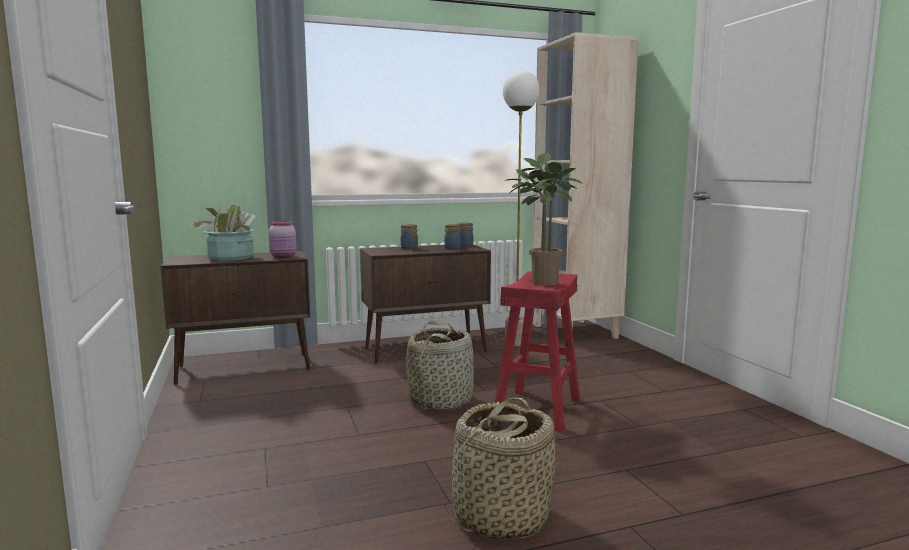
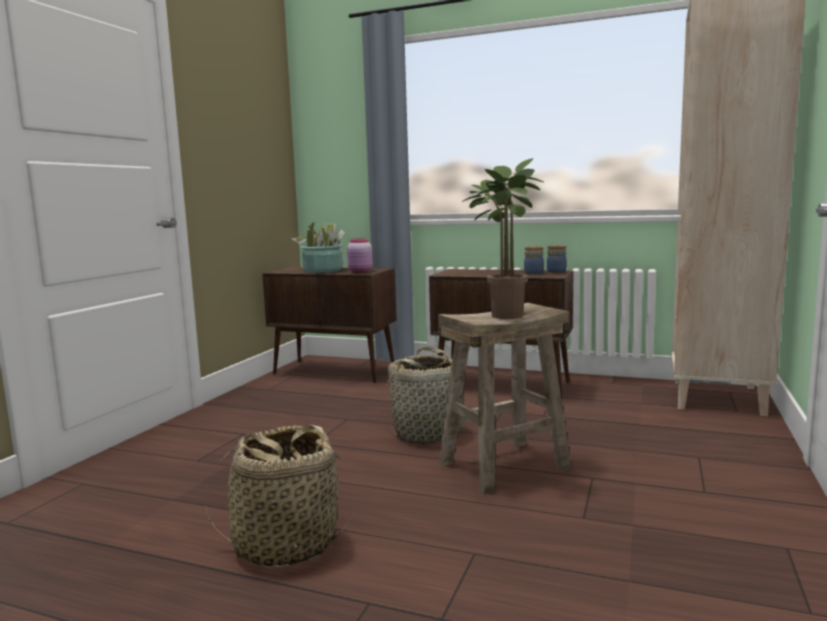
camera: 40 degrees right, 0 degrees up
jar [400,224,418,249] -> none
red stool [495,271,580,432] -> beige stool [438,303,572,495]
floor lamp [503,70,540,346] -> none

